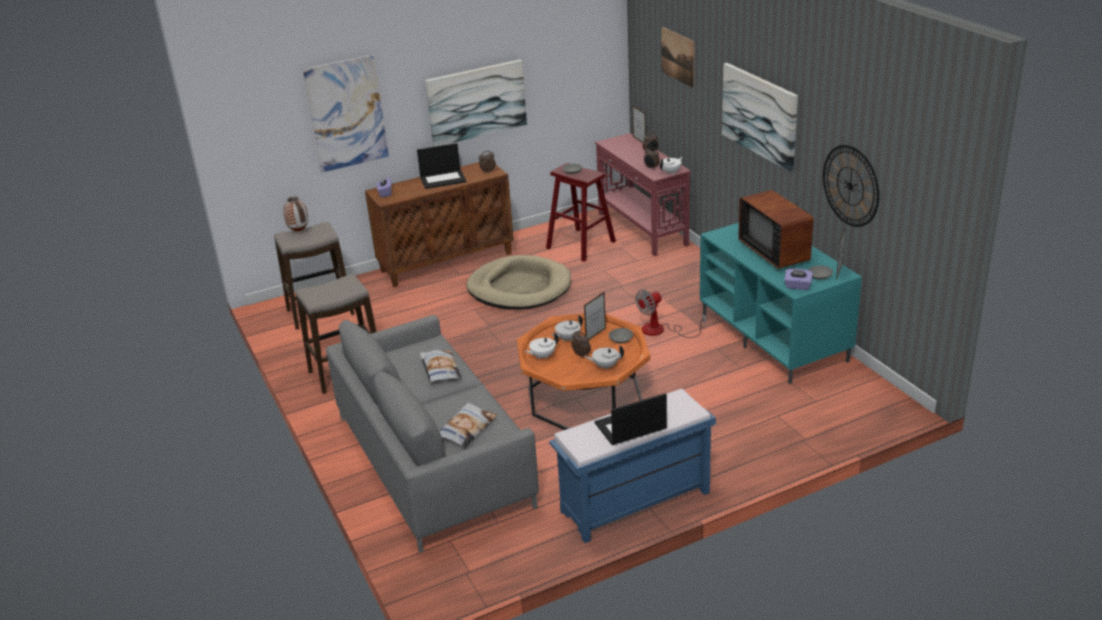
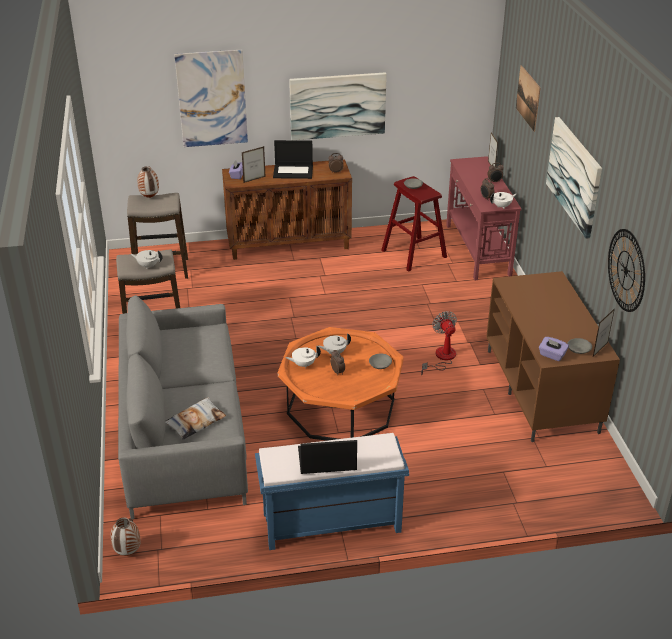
camera: 15 degrees right, 5 degrees up
pillow [419,350,462,382] -> none
beige dog bed [466,255,571,310] -> none
picture frame [584,292,606,340] -> picture frame moved to [242,146,266,183]
white teapot [585,345,624,370] -> white teapot moved to [131,250,163,268]
fan [635,289,706,338] -> fan turned 90 degrees clockwise [421,311,457,375]
turquoise tv stand [700,223,862,384] -> brown tv stand [486,271,620,442]
television [738,173,814,269] -> none
none -> vase [111,517,141,556]

